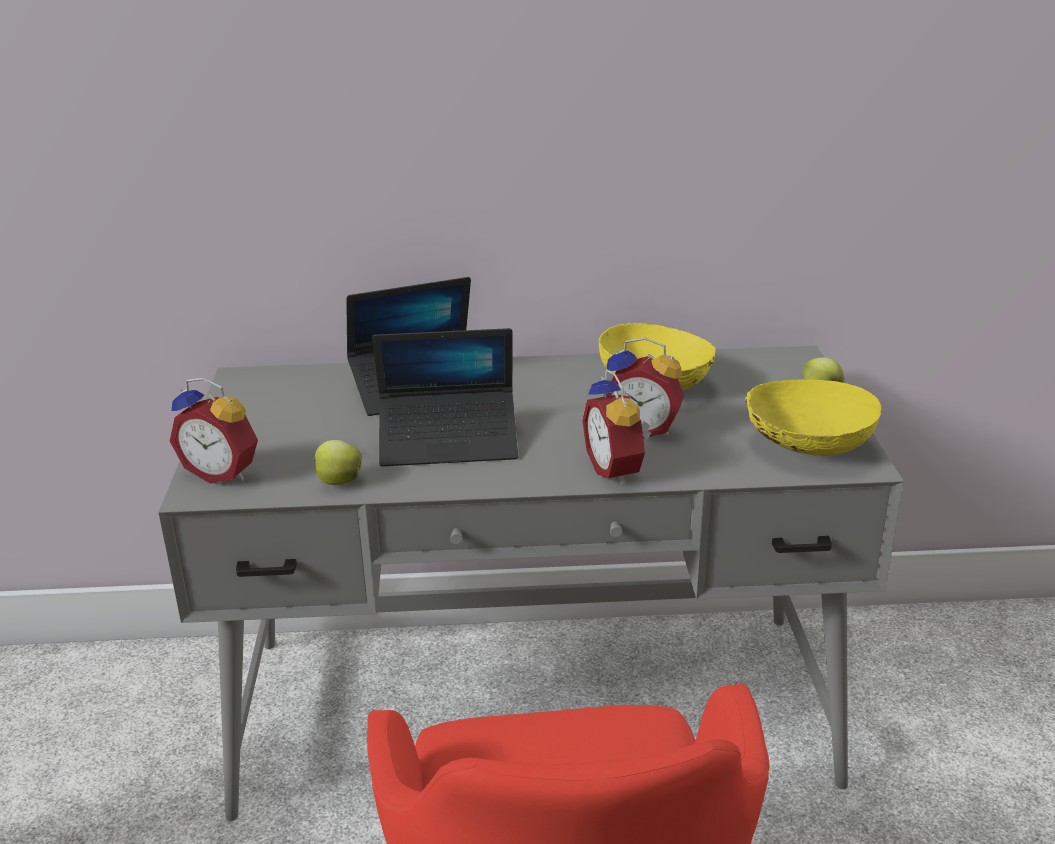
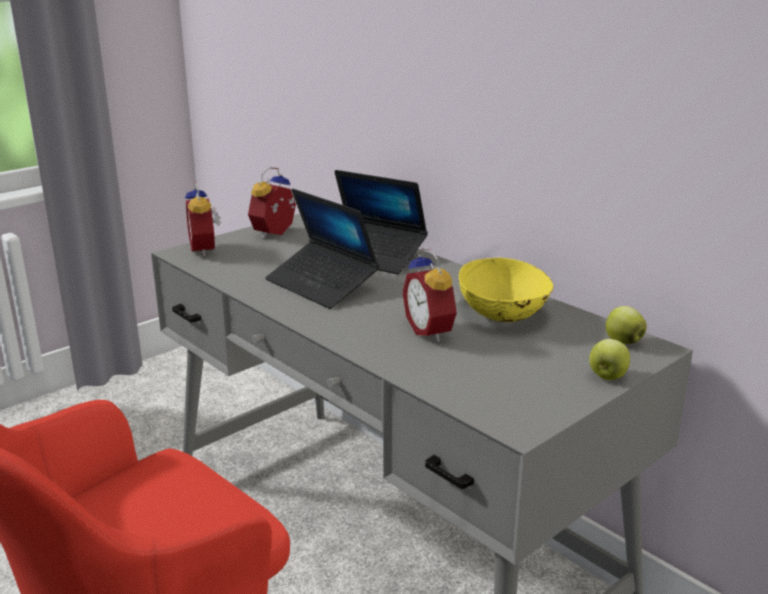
camera: 50 degrees right, 5 degrees down
apple [312,440,362,485] -> apple moved to [606,306,647,344]
alarm clock [582,370,651,485] -> alarm clock moved to [248,167,296,238]
yellow bowl [745,380,883,456] -> none

